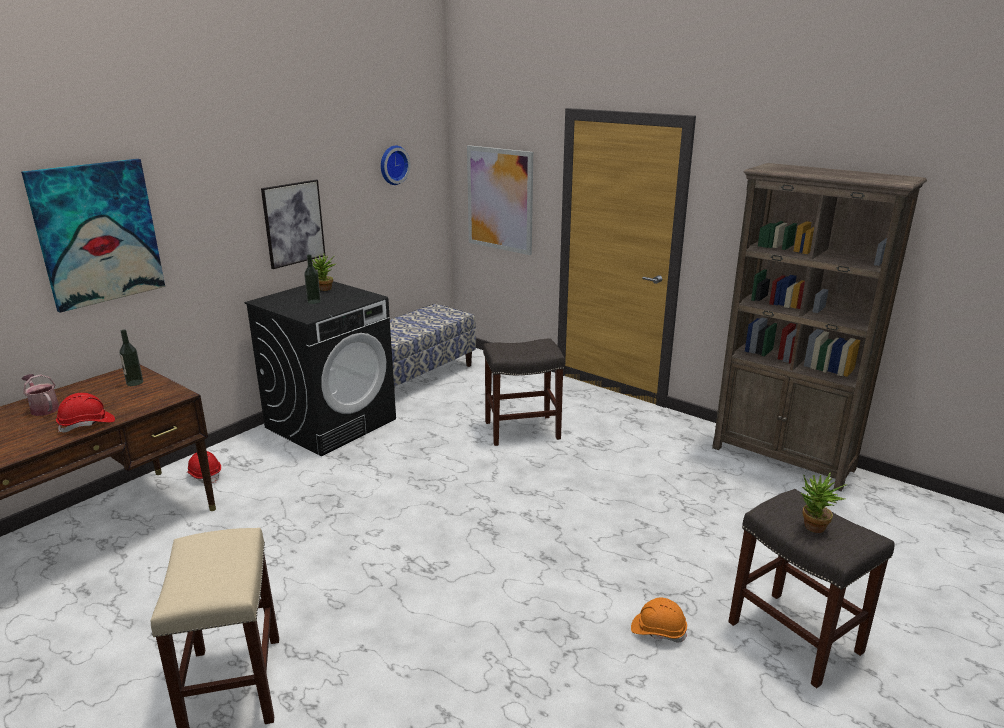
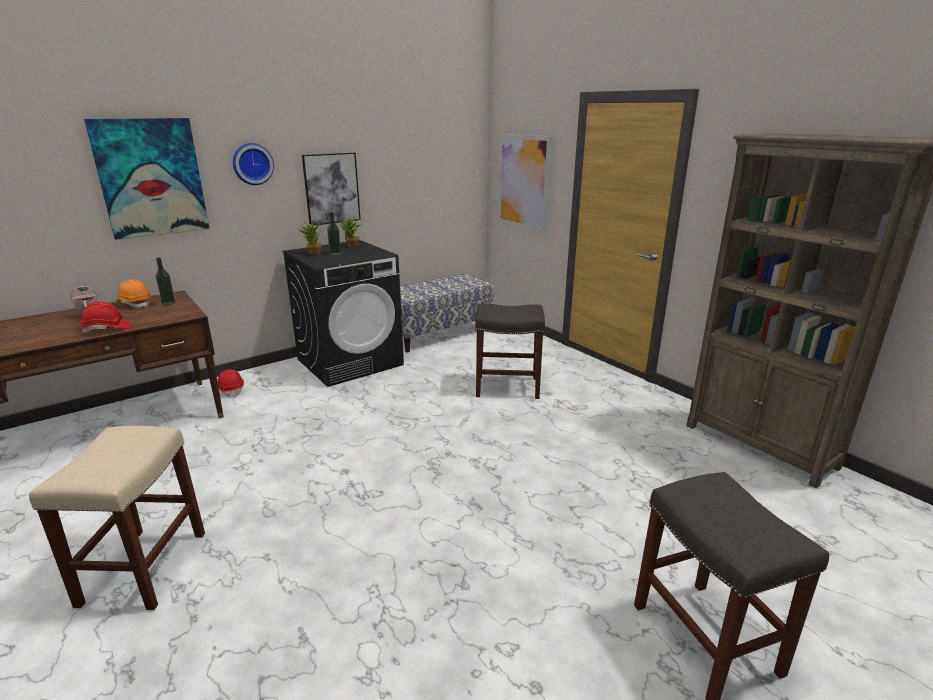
camera: 15 degrees right, 0 degrees up
wall clock [381,145,410,185] -> wall clock moved to [233,143,274,185]
orange hard hat [631,597,687,642] -> orange hard hat moved to [117,279,151,308]
potted plant [801,472,847,533] -> potted plant moved to [297,221,322,255]

